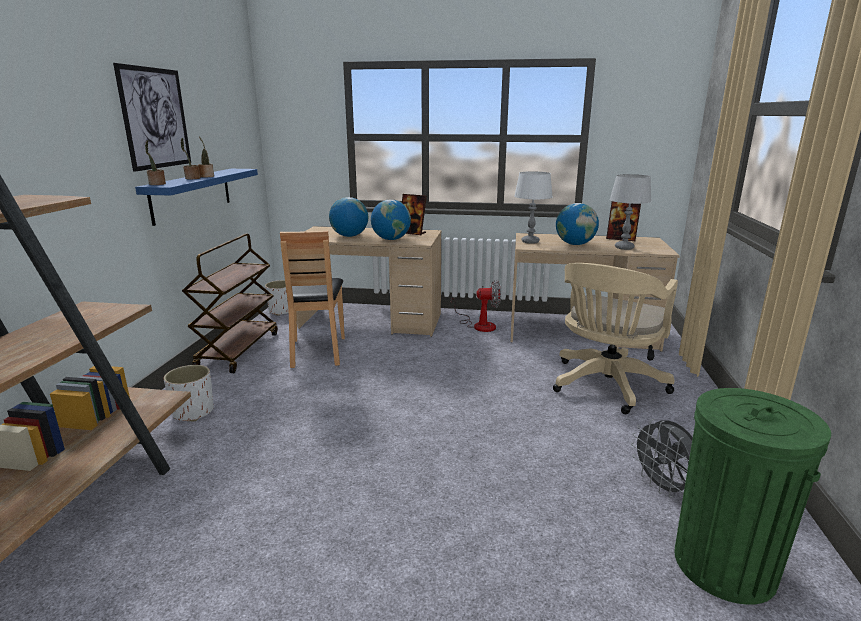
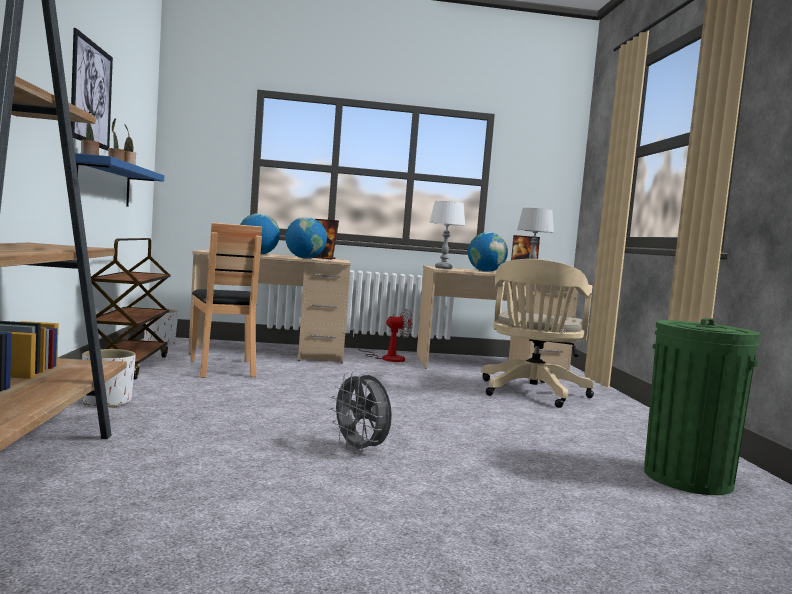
camera: 15 degrees left, 15 degrees down
grey fan [631,419,693,497] -> grey fan moved to [330,371,392,454]

